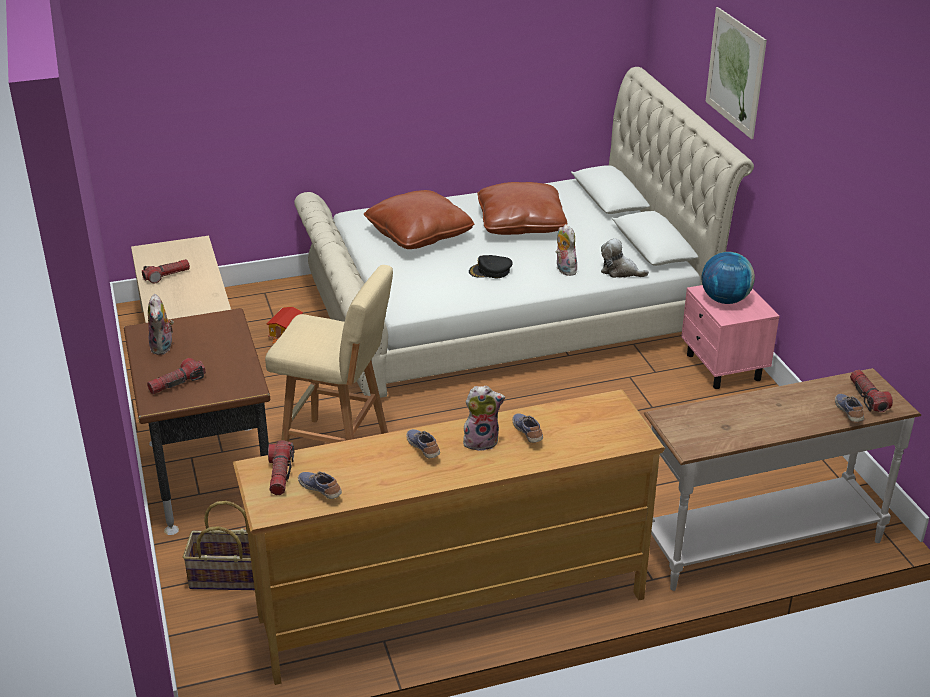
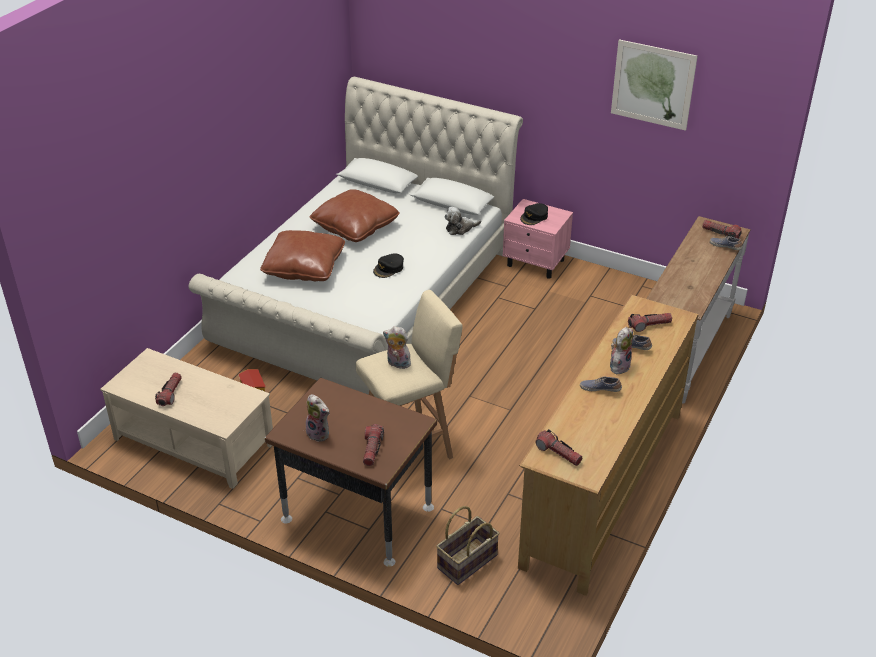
camera: 45 degrees left, 5 degrees up
shoe [298,471,342,499] -> none
plush toy [556,224,577,276] -> plush toy moved to [383,327,413,369]
globe [701,252,755,304] -> black cap [520,203,548,225]
picture [706,7,767,139] -> picture moved to [611,39,698,131]
none -> flashlight [628,313,672,332]

